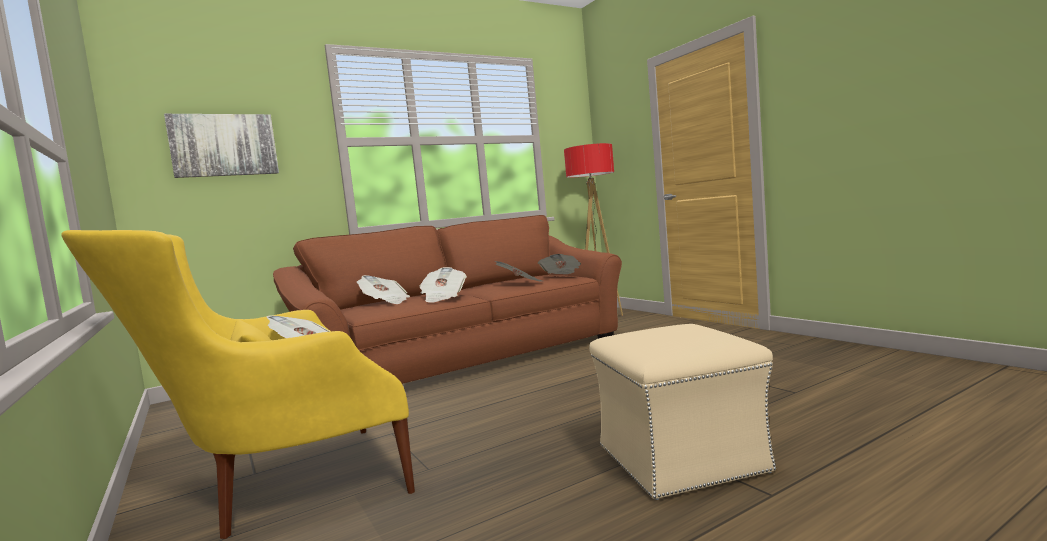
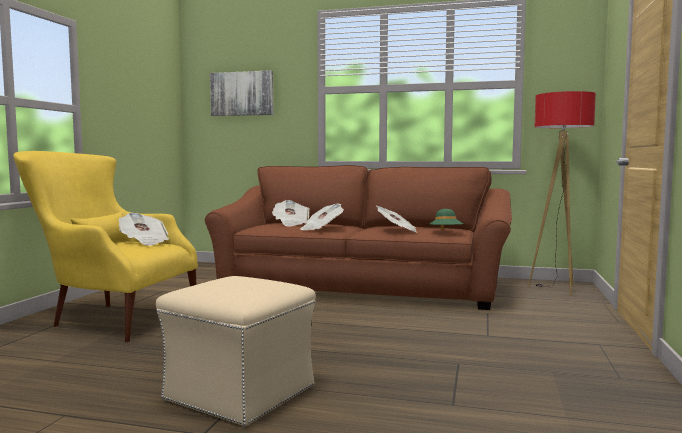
camera: 45 degrees right, 0 degrees up
newspaper [538,254,581,274] -> green hat [430,209,463,230]

